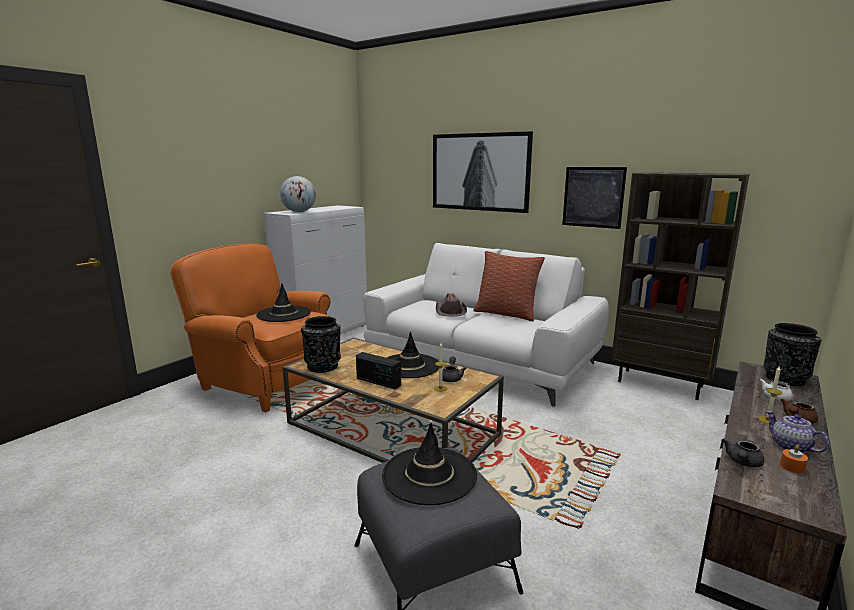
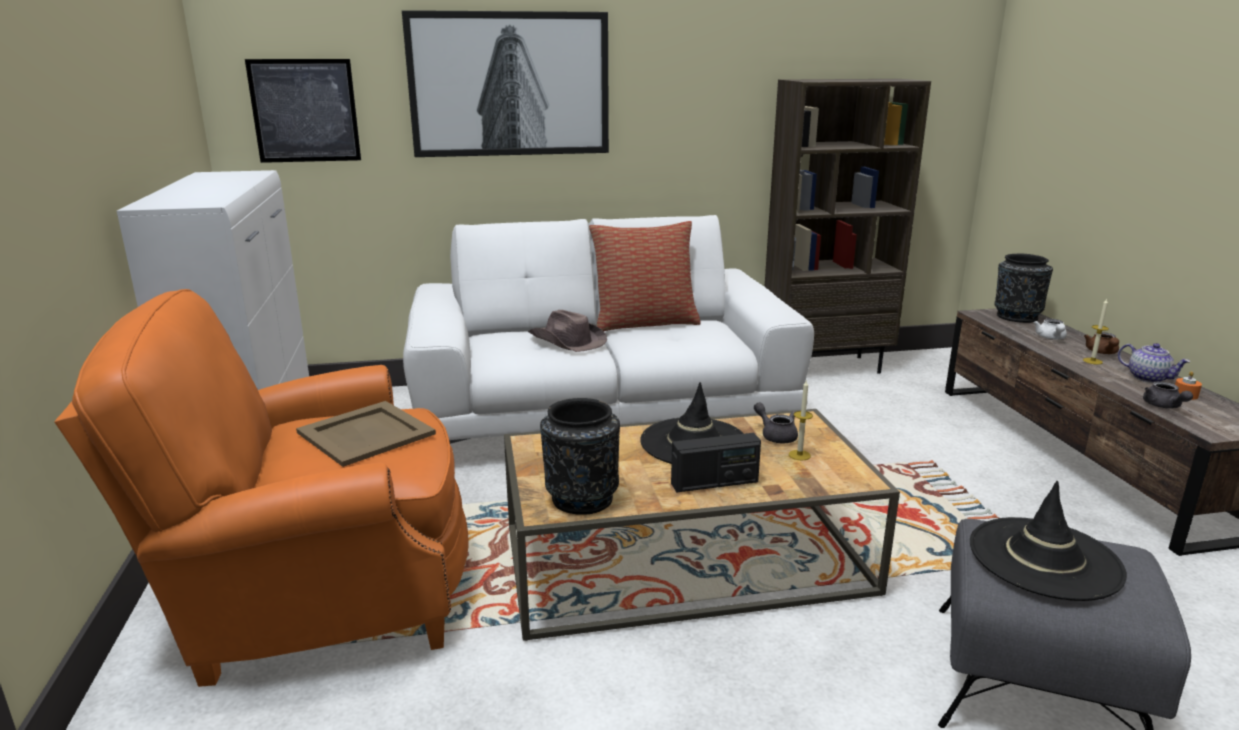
camera: 45 degrees left, 5 degrees up
black hat [256,284,311,322] -> beige tray [296,401,436,467]
globe [280,176,316,212] -> none
picture [562,167,627,229] -> picture moved to [245,59,361,163]
teapot [766,411,829,453] -> teapot turned 150 degrees counterclockwise [1118,343,1191,383]

